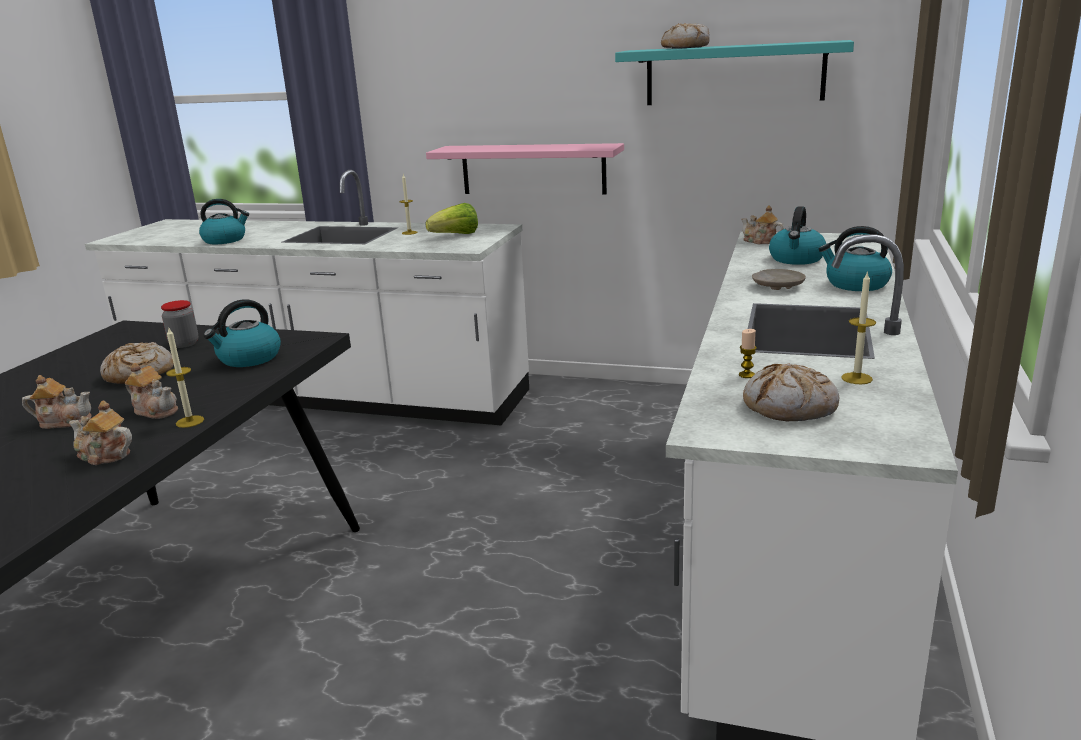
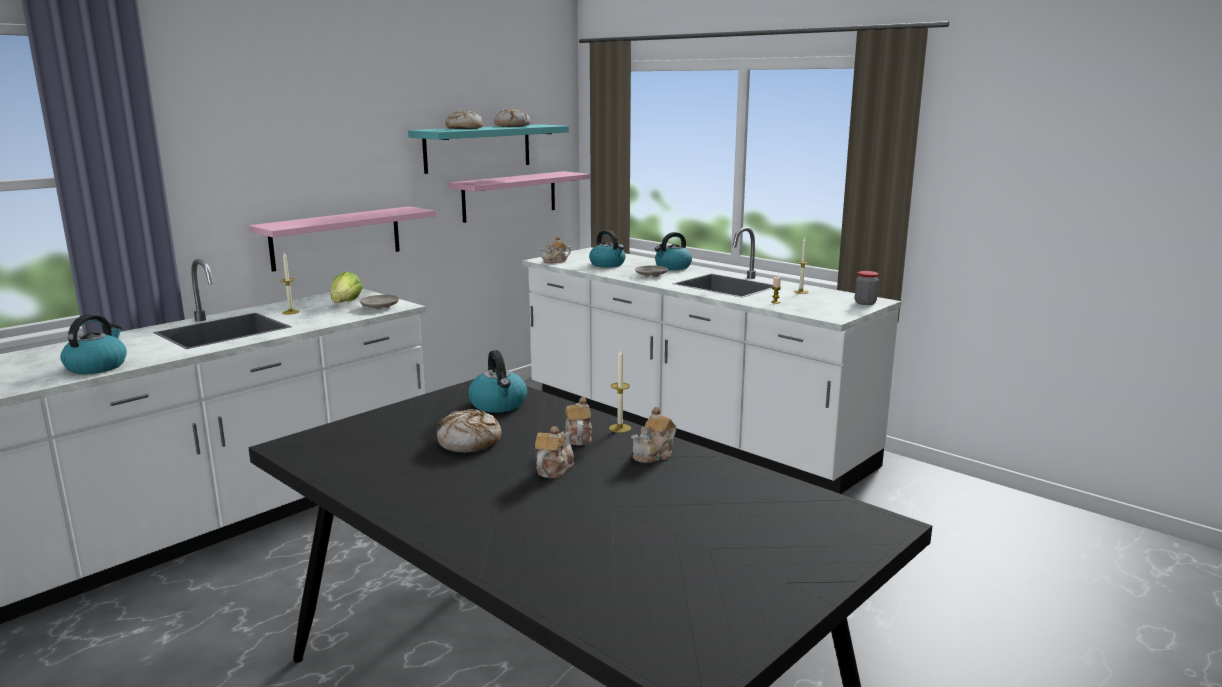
camera: 65 degrees left, 5 degrees down
teapot [125,363,178,419] -> teapot turned 60 degrees counterclockwise [565,397,592,445]
jar [161,300,198,348] -> jar moved to [855,271,879,305]
bread [743,363,839,421] -> bread moved to [494,109,531,127]
none -> beige plate [360,295,399,309]
none -> pink shelf [448,171,590,223]

